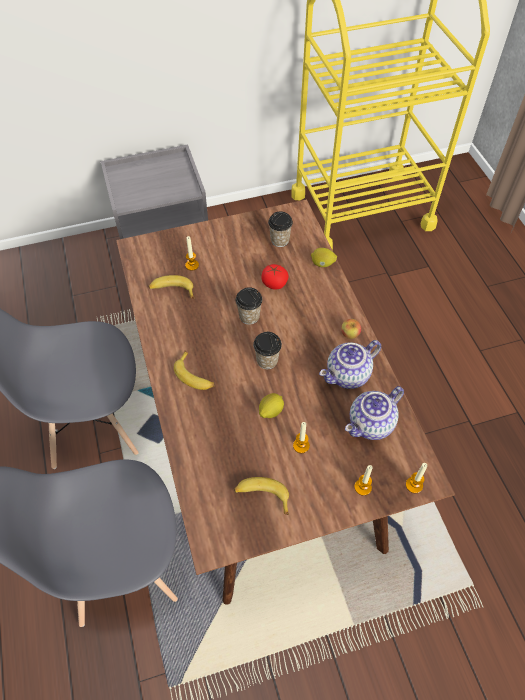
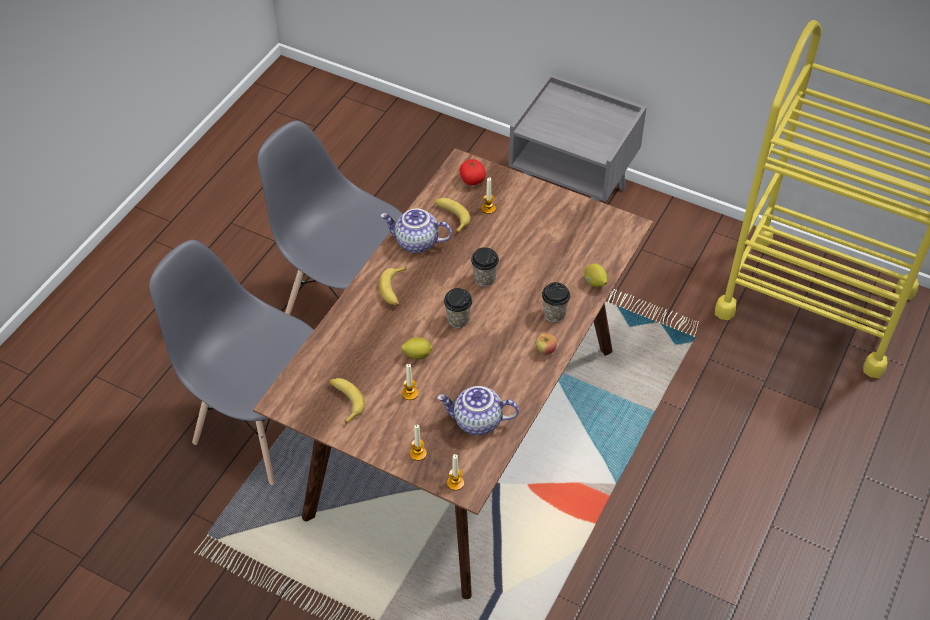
camera: 45 degrees right, 5 degrees down
tomato [261,264,289,289] -> tomato moved to [459,159,486,185]
cup [268,211,293,247] -> cup moved to [542,282,570,322]
teapot [319,340,381,389] -> teapot moved to [380,209,452,253]

